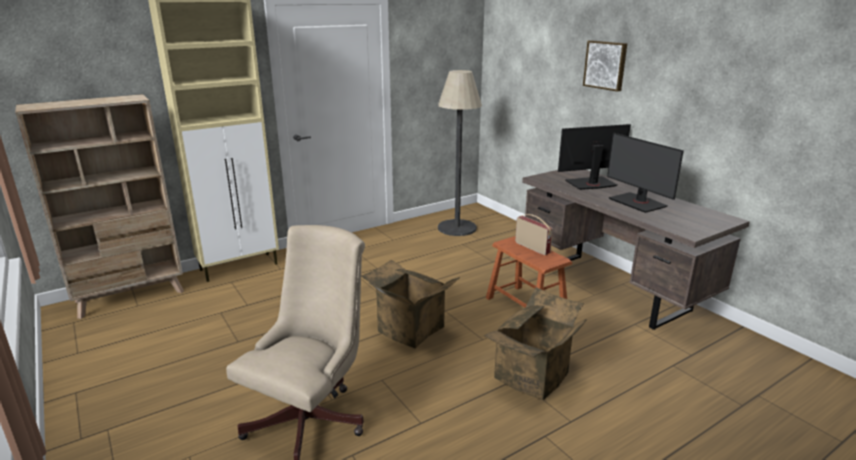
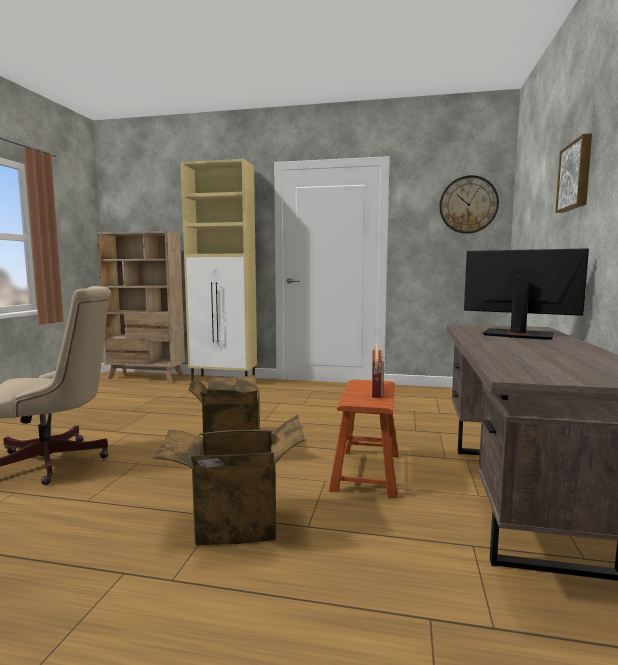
camera: 45 degrees right, 15 degrees down
floor lamp [438,70,482,236] -> none
monitor [607,133,684,213] -> none
none -> wall clock [439,175,499,234]

